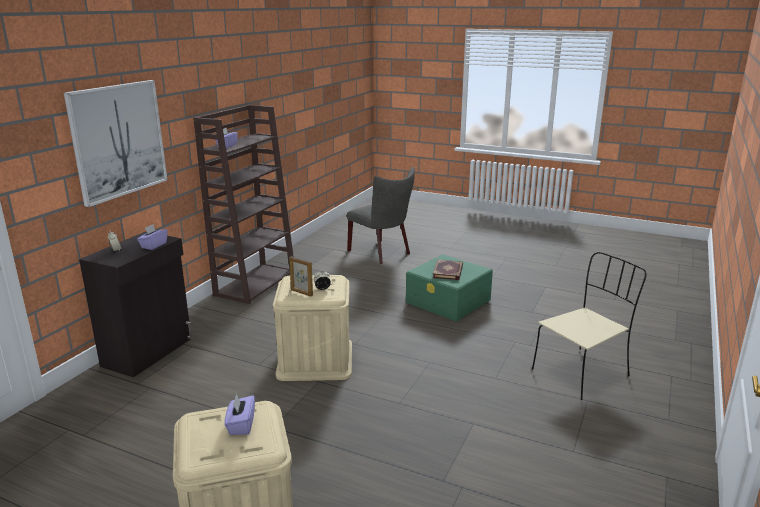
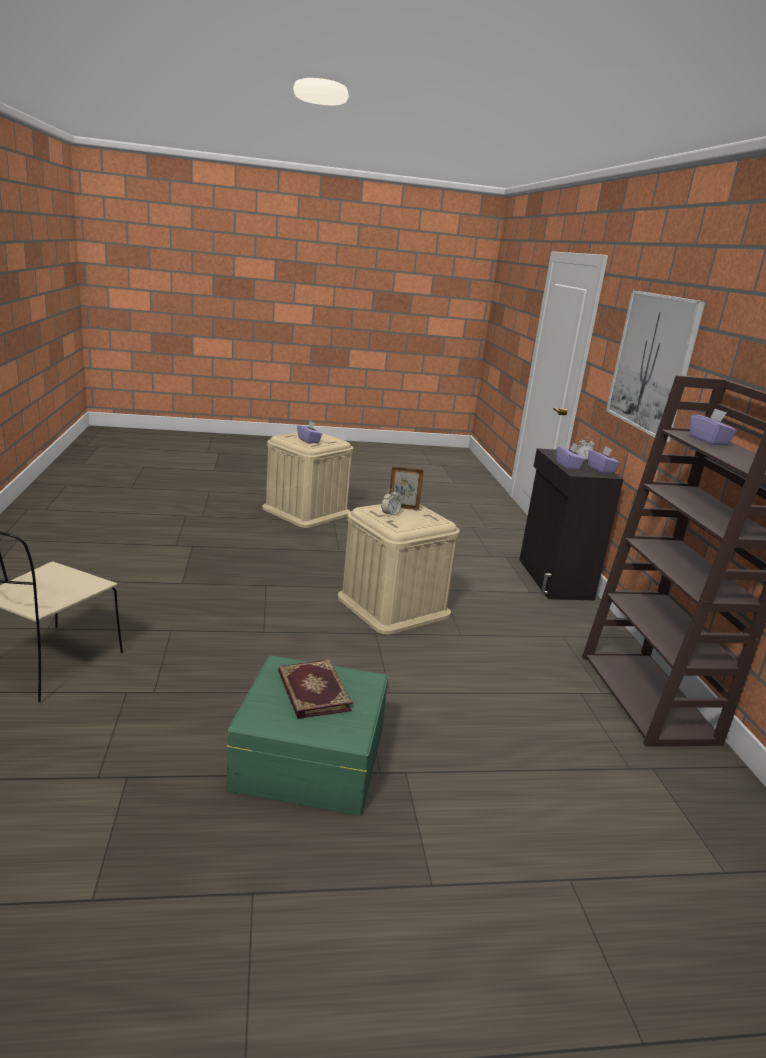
camera: 145 degrees right, 0 degrees up
grey chair [347,167,415,264] -> none
none -> purple tissue box [588,446,620,474]

